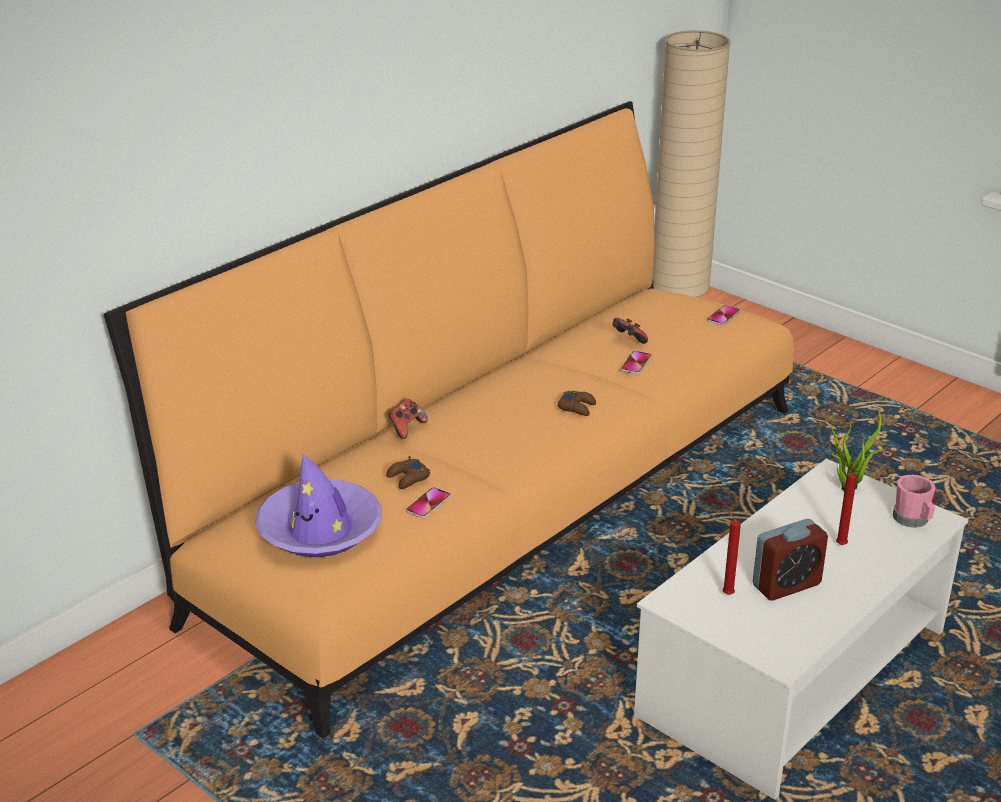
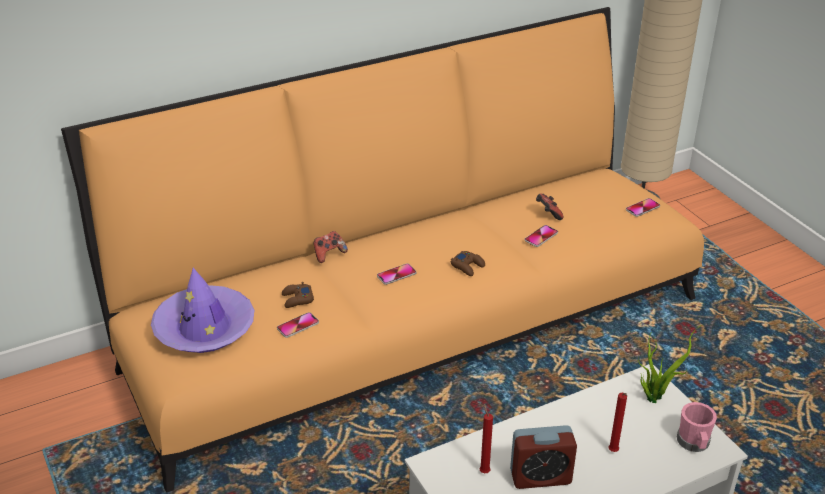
camera: 20 degrees right, 5 degrees up
none -> phone [377,263,416,285]

